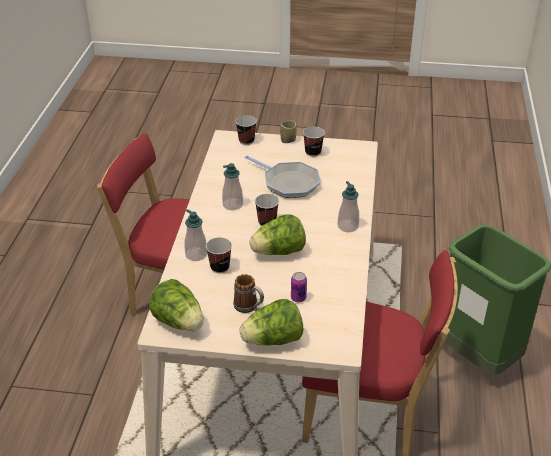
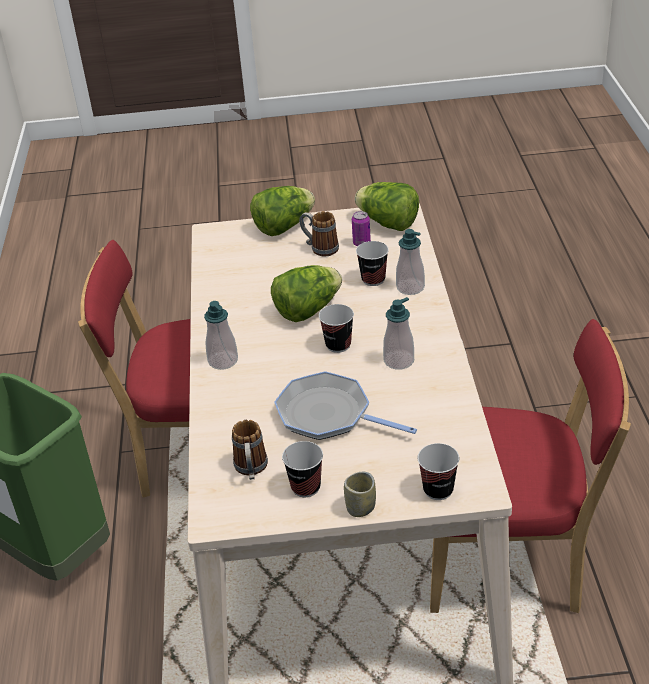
camera: 170 degrees right, 0 degrees up
can [291,272,307,302] -> can moved to [352,211,371,247]
none -> mug [232,420,268,480]

